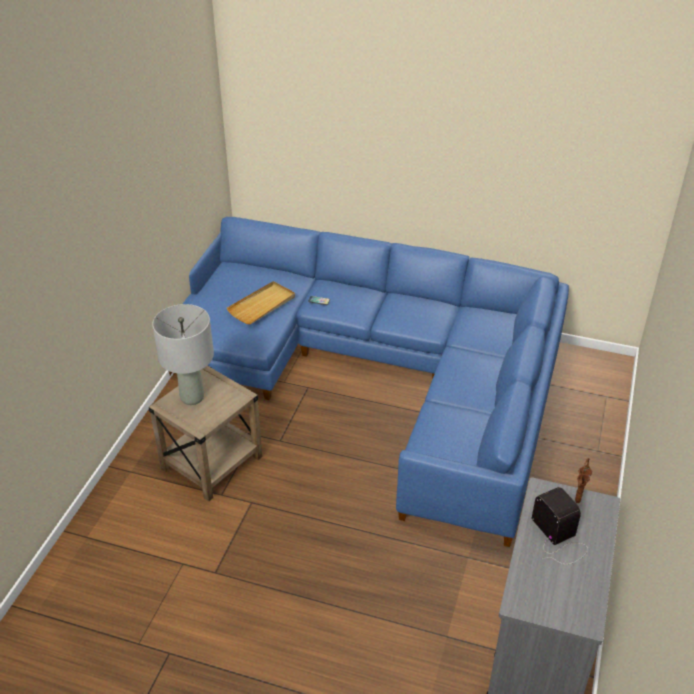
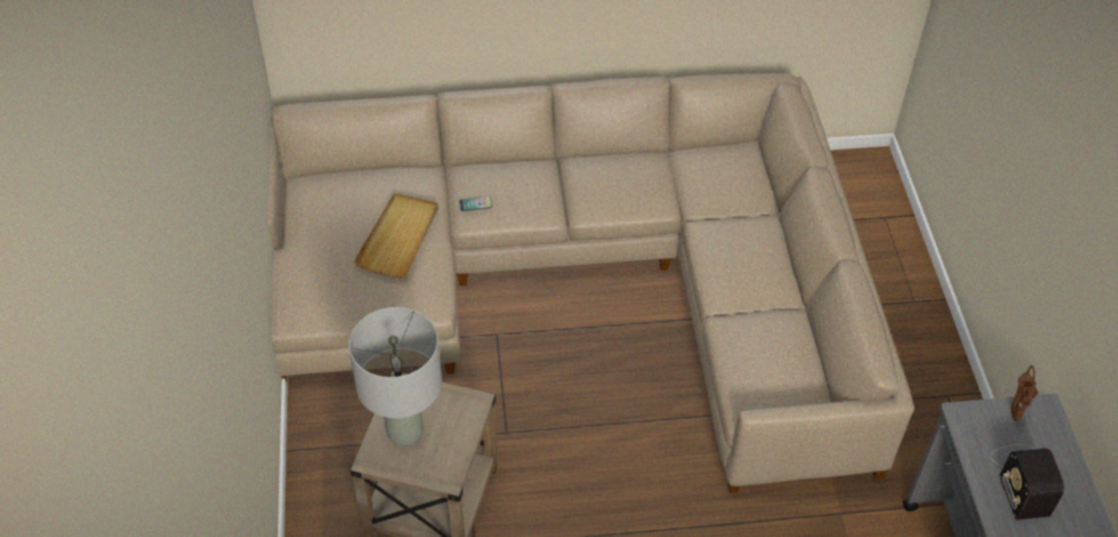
camera: 25 degrees left, 10 degrees up
blue sofa [169,217,569,547] -> beige sofa [268,73,914,493]
radio [531,487,588,564] -> radio turned 135 degrees counterclockwise [990,444,1064,520]

